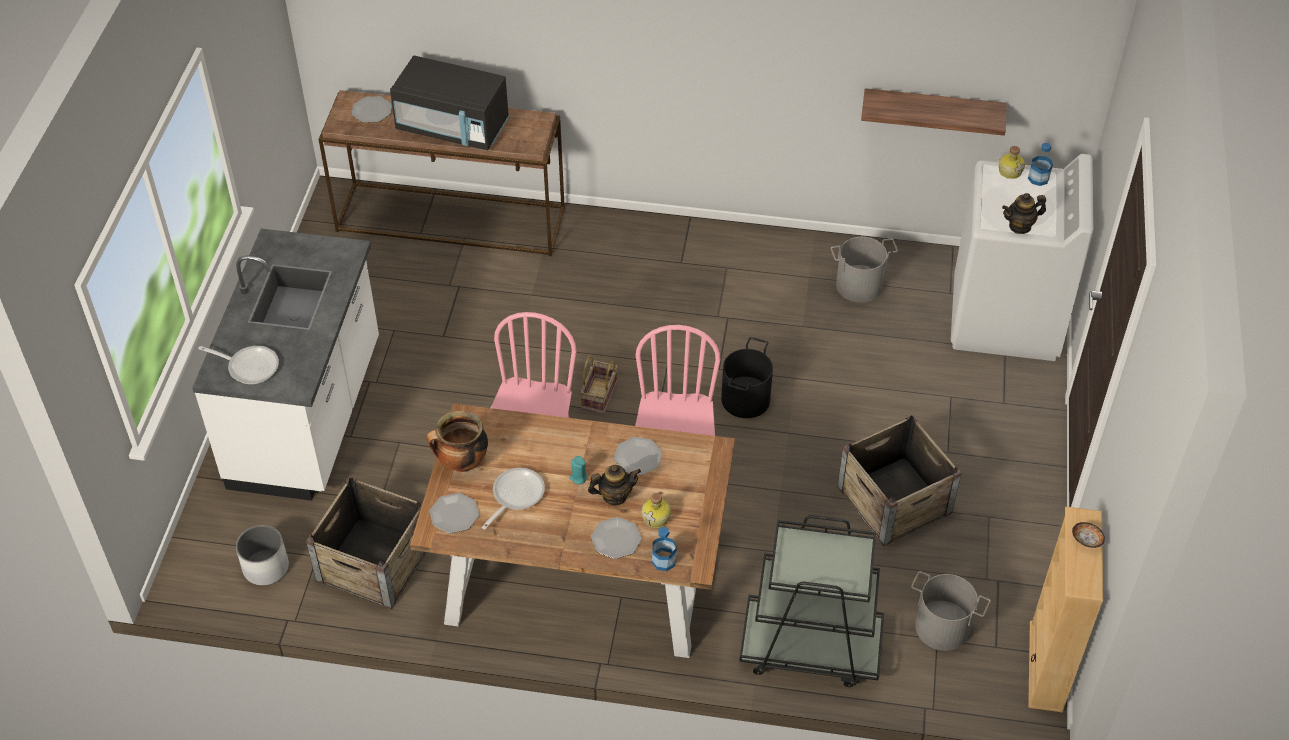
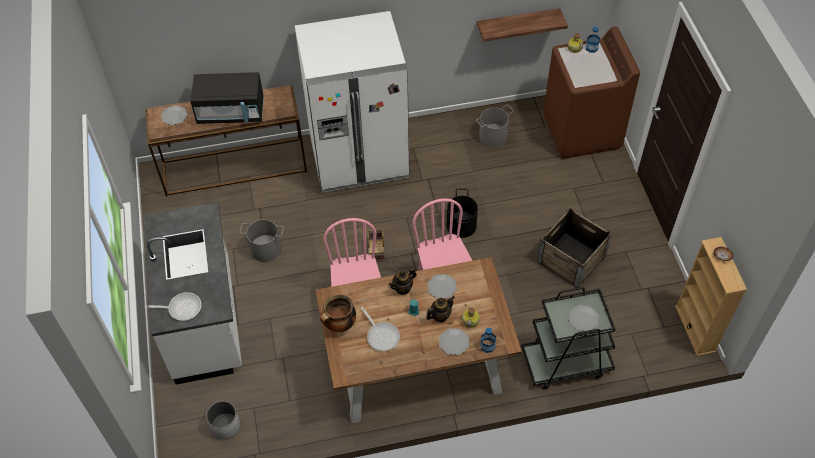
camera: 20 degrees left, 5 degrees up
crate [306,477,426,609] -> none
plate [430,493,479,534] -> plate moved to [569,305,599,331]
frying pan [482,468,545,530] -> frying pan turned 135 degrees clockwise [361,307,400,351]
grey bucket [911,571,991,651] -> grey bucket moved to [239,219,284,262]
white washing machine [951,154,1094,361] -> brown washing machine [543,27,640,159]
teapot [1002,193,1046,234] -> teapot moved to [389,267,417,295]
none -> white fridge [295,11,409,193]

